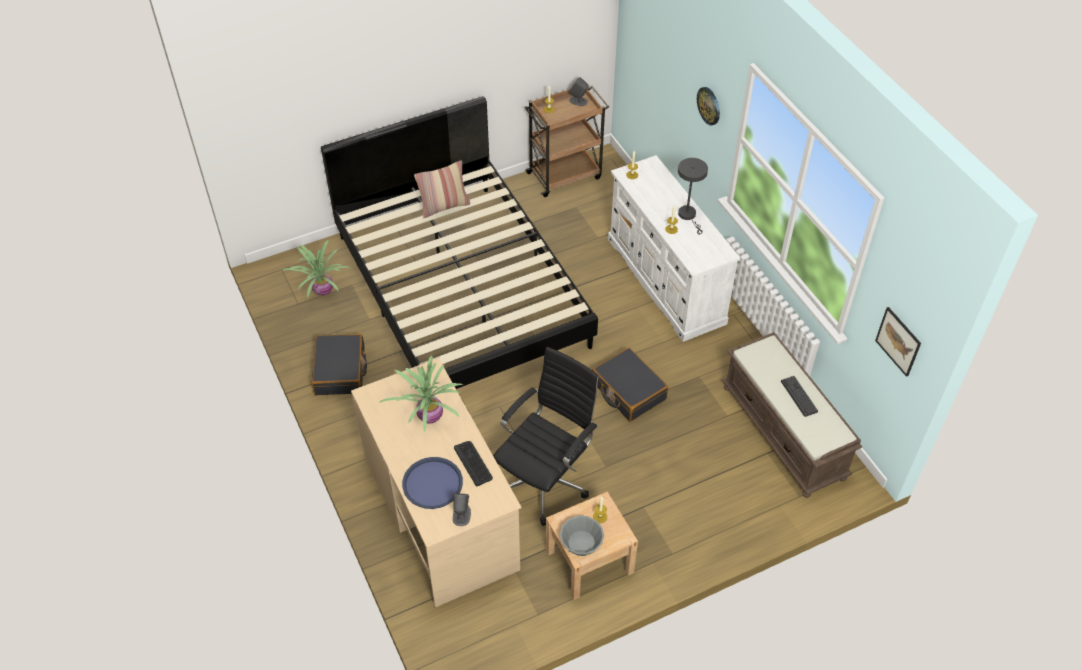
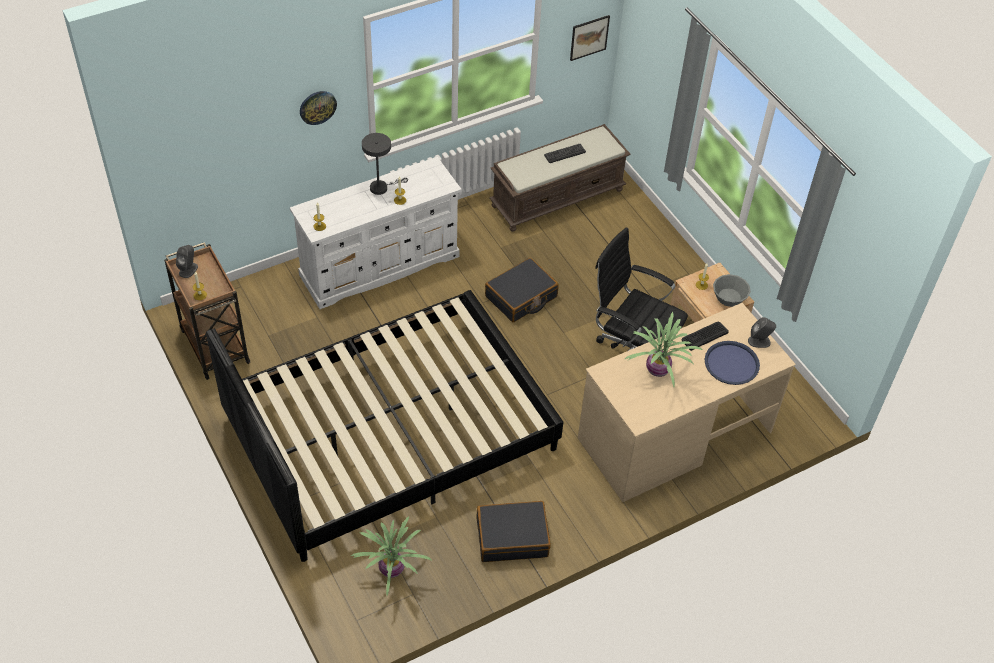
camera: 95 degrees left, 0 degrees up
pillow [414,160,470,218] -> none

